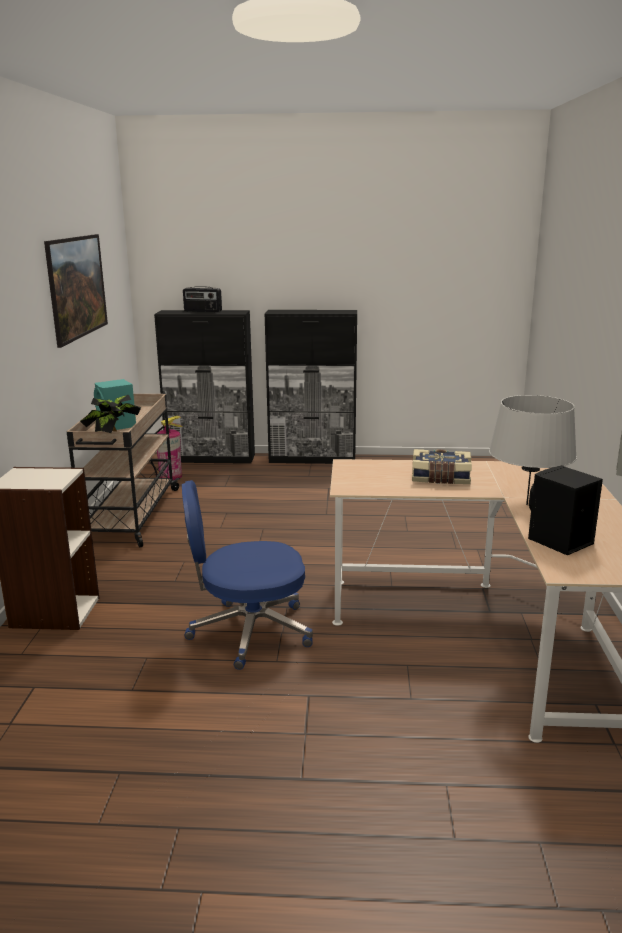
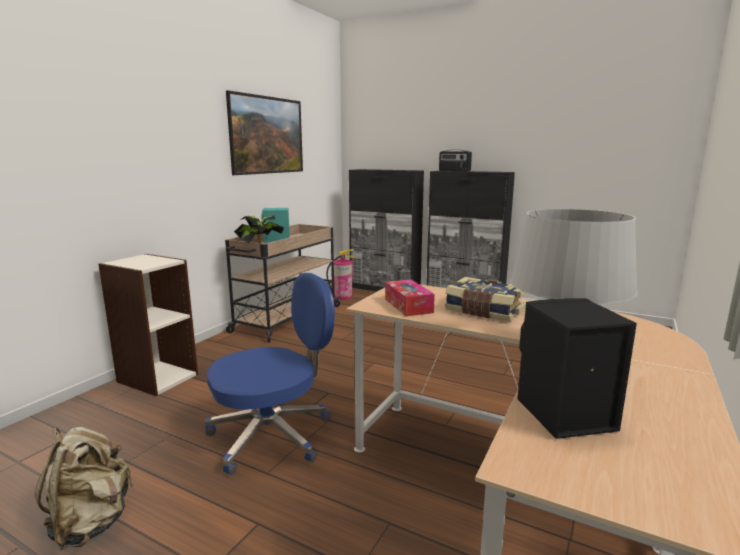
camera: 25 degrees right, 5 degrees down
blue office chair [182,480,313,670] -> blue office chair turned 135 degrees clockwise [204,273,335,475]
radio [183,286,222,312] -> radio moved to [439,150,472,172]
none -> beige backpack [35,427,133,550]
none -> tissue box [385,279,435,316]

